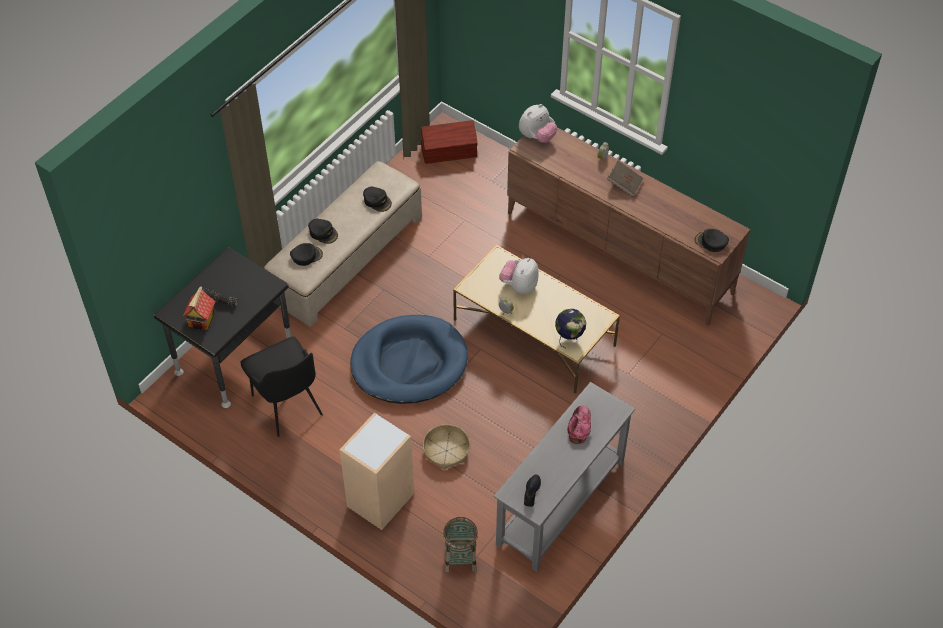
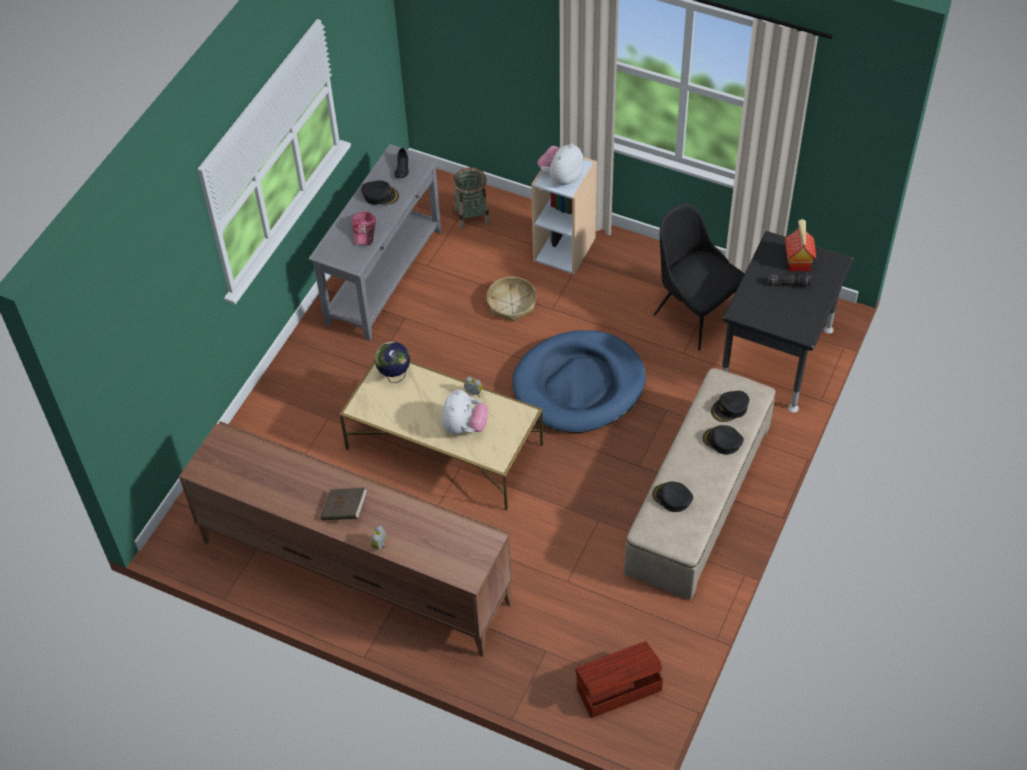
camera: 170 degrees right, 0 degrees up
plush toy [519,104,558,143] -> plush toy moved to [538,143,584,185]
black cap [695,229,729,252] -> black cap moved to [361,180,399,205]

